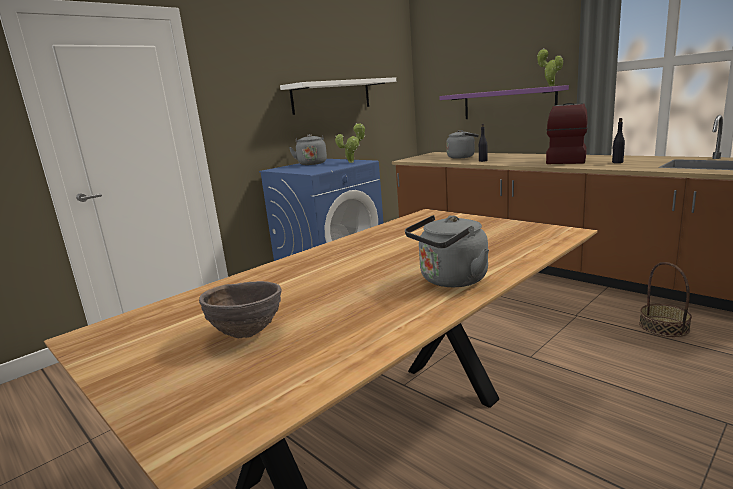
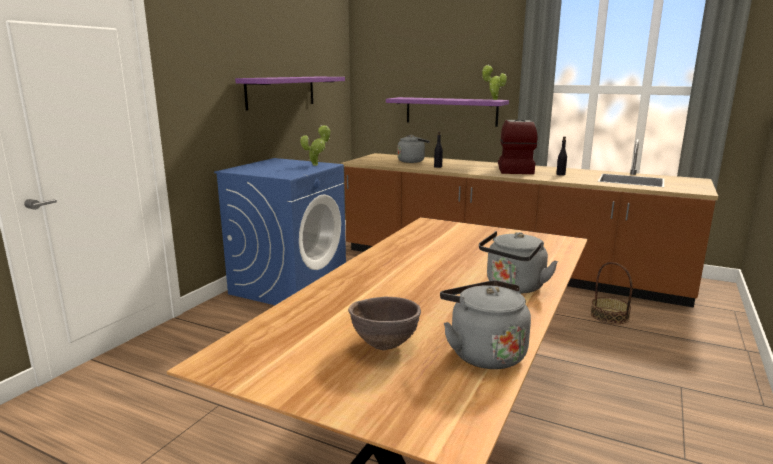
camera: 20 degrees left, 0 degrees up
white shelf [280,77,396,115] -> purple shelf [235,77,345,111]
grey kettle [289,134,327,165] -> grey kettle moved to [440,280,531,369]

